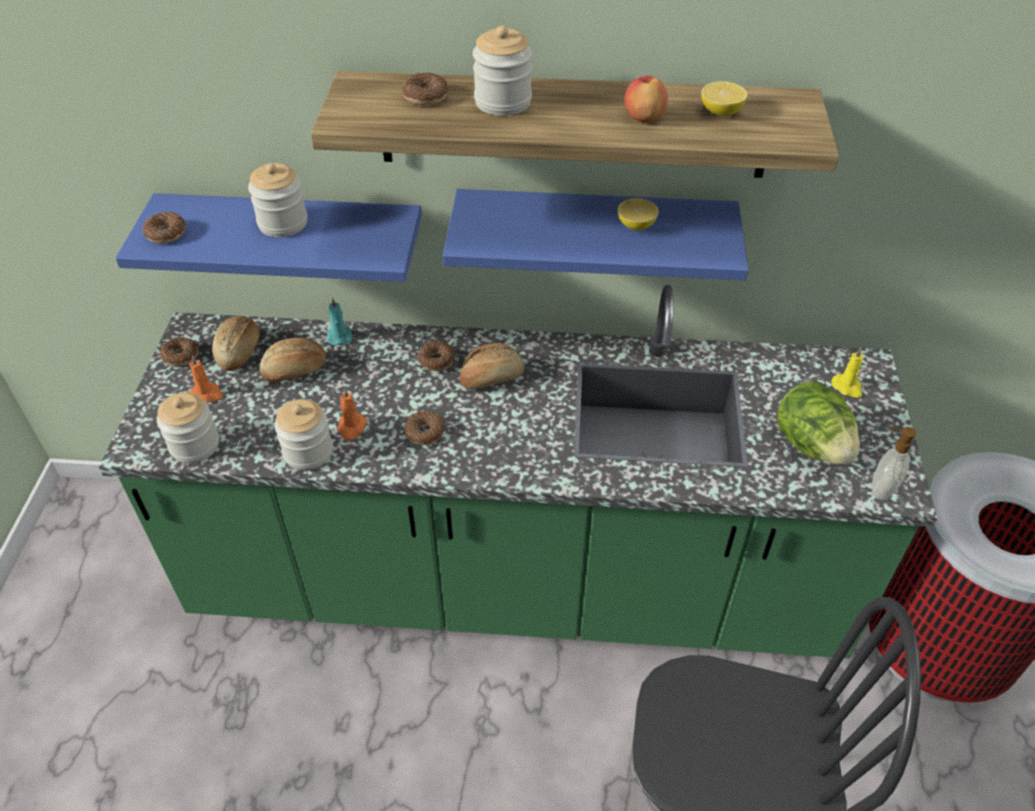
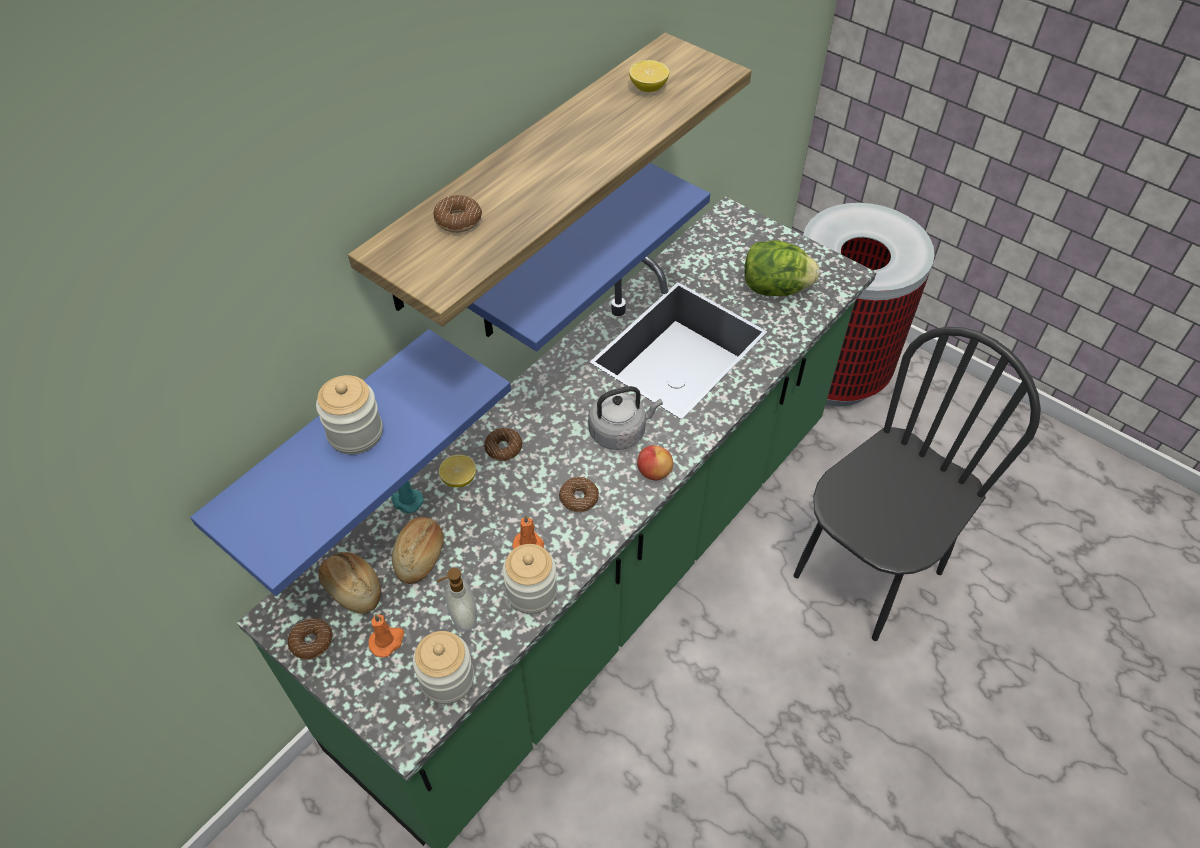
camera: 55 degrees left, 5 degrees up
donut [143,212,186,244] -> none
bread [460,343,524,389] -> none
jar [473,25,532,116] -> none
lemon [618,198,659,230] -> lemon moved to [439,454,476,487]
apple [624,75,668,122] -> apple moved to [637,445,673,481]
yellow candle [831,348,863,398] -> none
soap dispenser [872,427,916,500] -> soap dispenser moved to [437,568,477,631]
none -> grey kettle [588,386,663,450]

